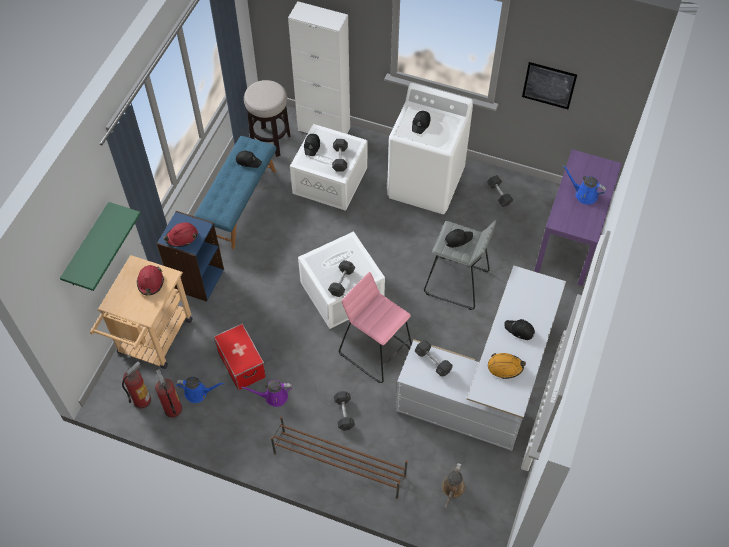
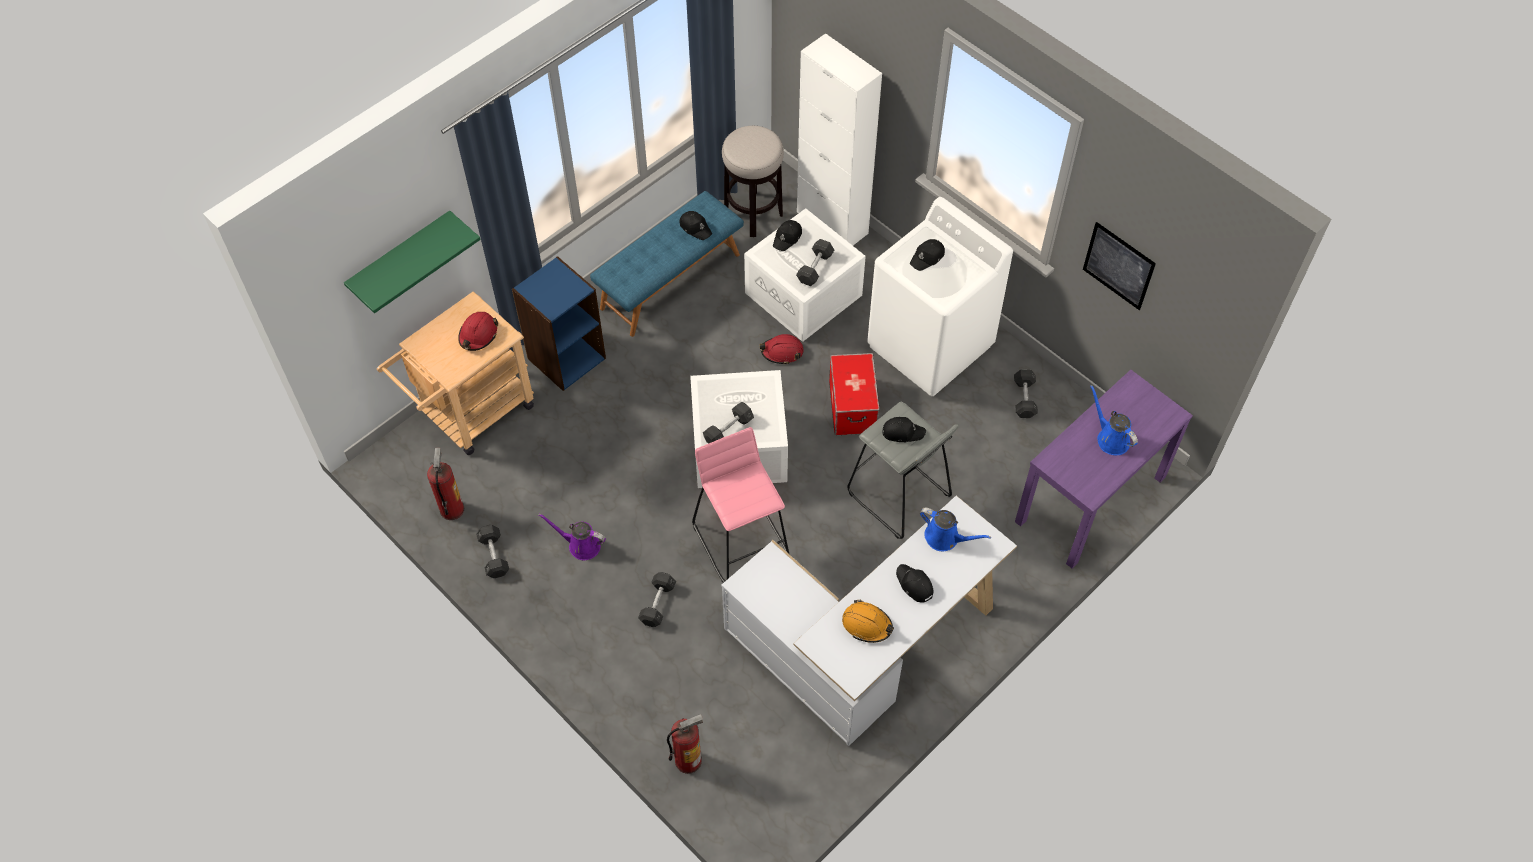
camera: 25 degrees right, 0 degrees up
fire extinguisher [122,361,151,409] -> fire extinguisher moved to [667,714,703,774]
red hard hat [164,222,198,247] -> red hard hat moved to [759,334,804,365]
blue watering can [176,377,224,403] -> blue watering can moved to [920,507,991,551]
storage box [214,323,266,391] -> storage box moved to [829,353,880,435]
brown shoe rack [271,416,408,499] -> none
grey dumbbell [415,340,453,377] -> grey dumbbell moved to [476,525,509,578]
brown watering can [442,463,465,508] -> none

